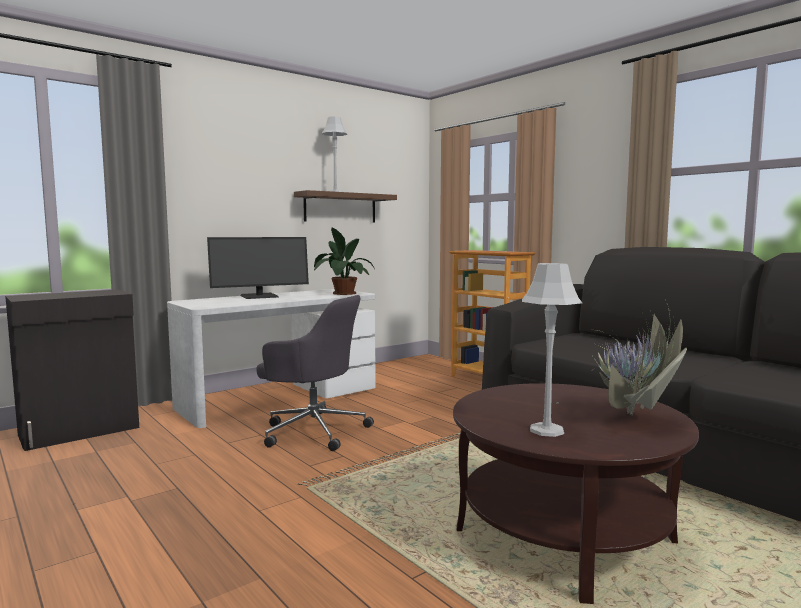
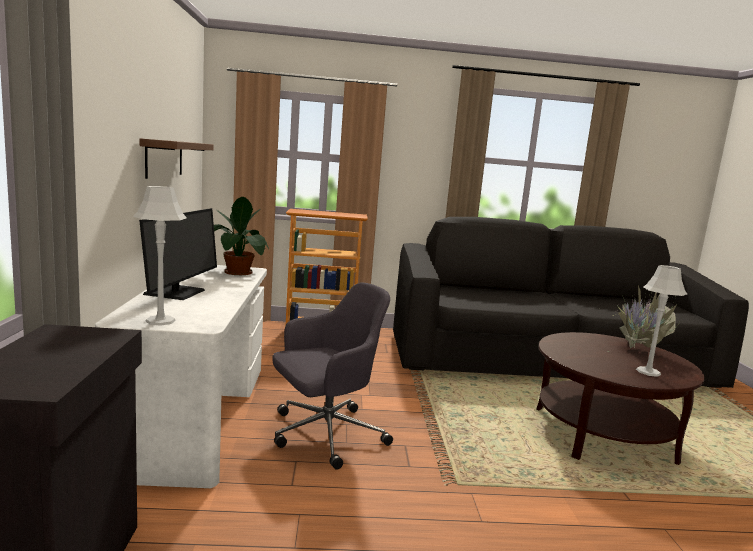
camera: 55 degrees left, 5 degrees up
grey table lamp [321,116,348,192] -> grey table lamp moved to [133,186,187,326]

